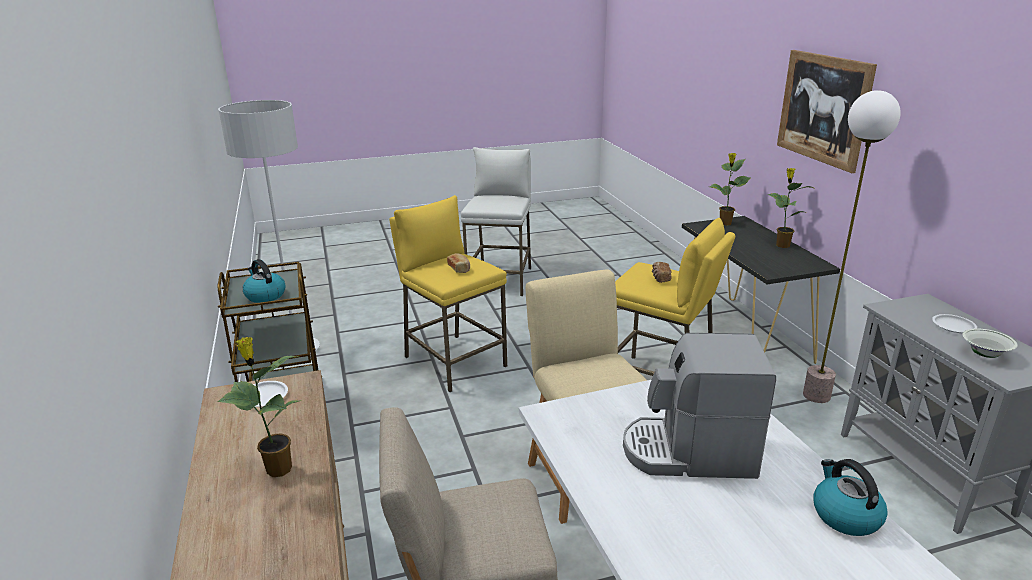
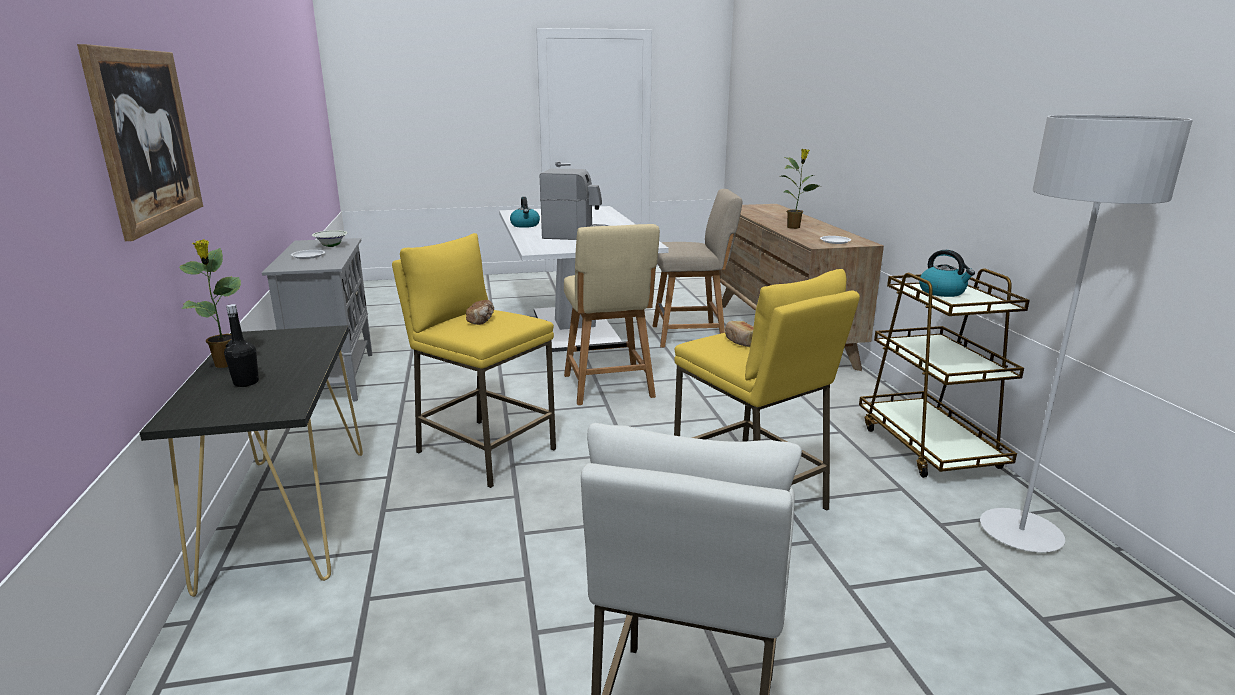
camera: 175 degrees left, 5 degrees down
potted plant [710,153,751,226] -> none
floor lamp [803,90,901,403] -> none
none -> black bottle [224,304,259,387]

